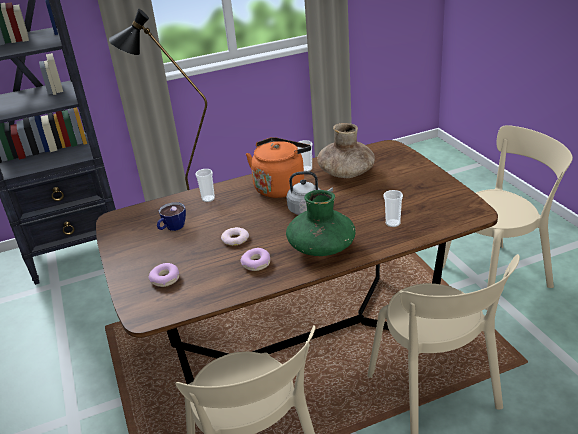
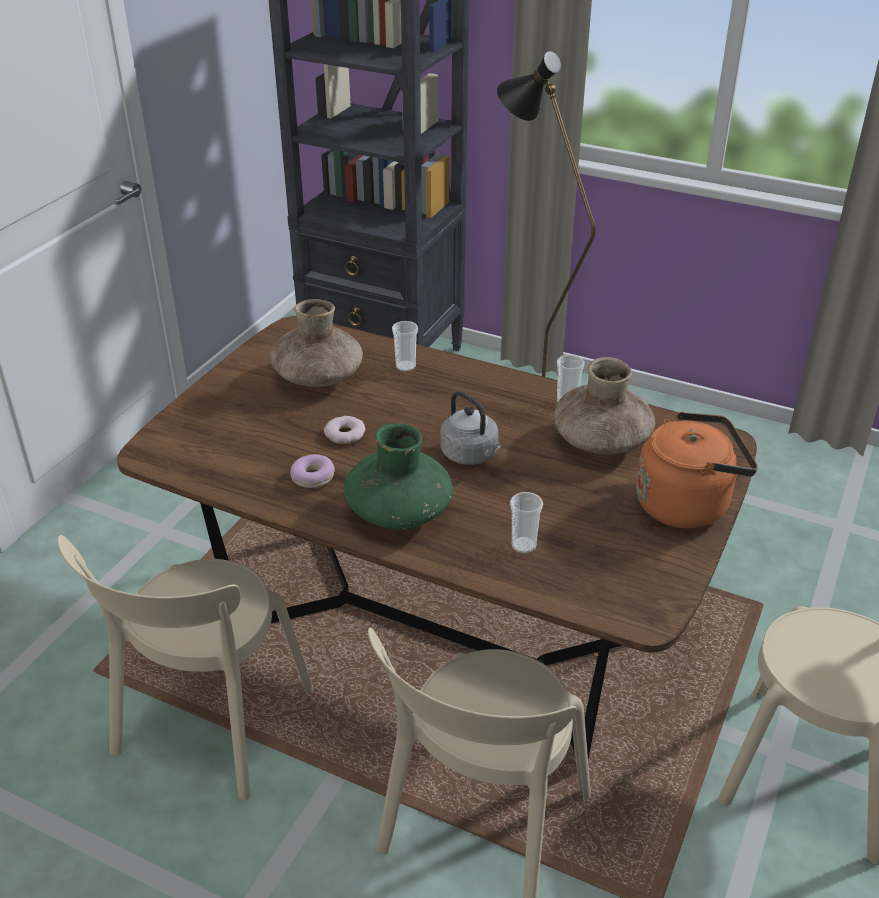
camera: 45 degrees right, 5 degrees up
donut [149,263,179,287] -> none
cup [157,202,186,231] -> brown vase [270,299,363,387]
orange kettle [246,137,311,198] -> orange kettle moved to [636,412,758,528]

